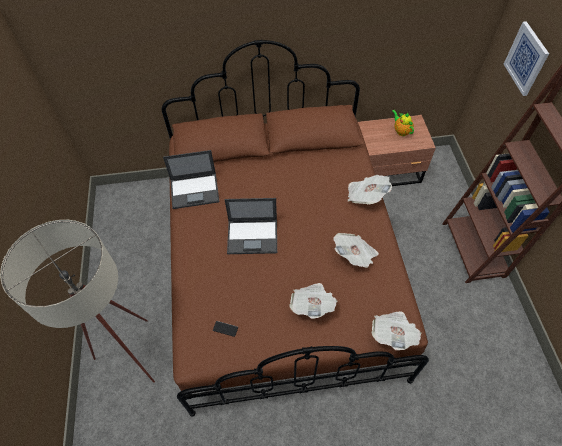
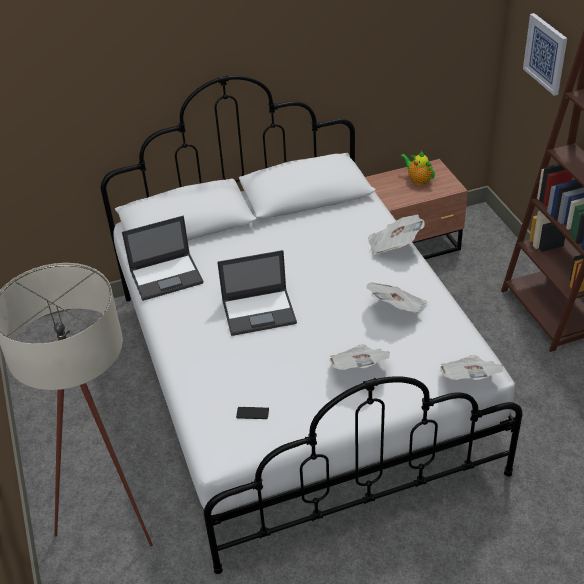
camera: 10 degrees left, 15 degrees down
brown bed [162,40,429,417] -> white bed [101,75,522,574]

